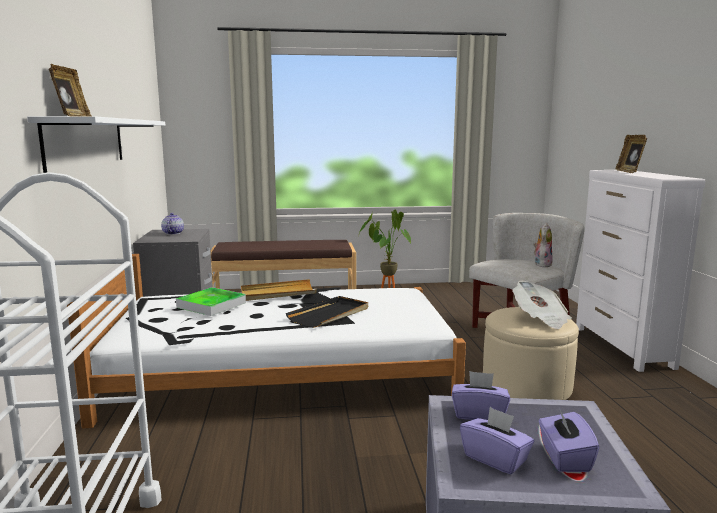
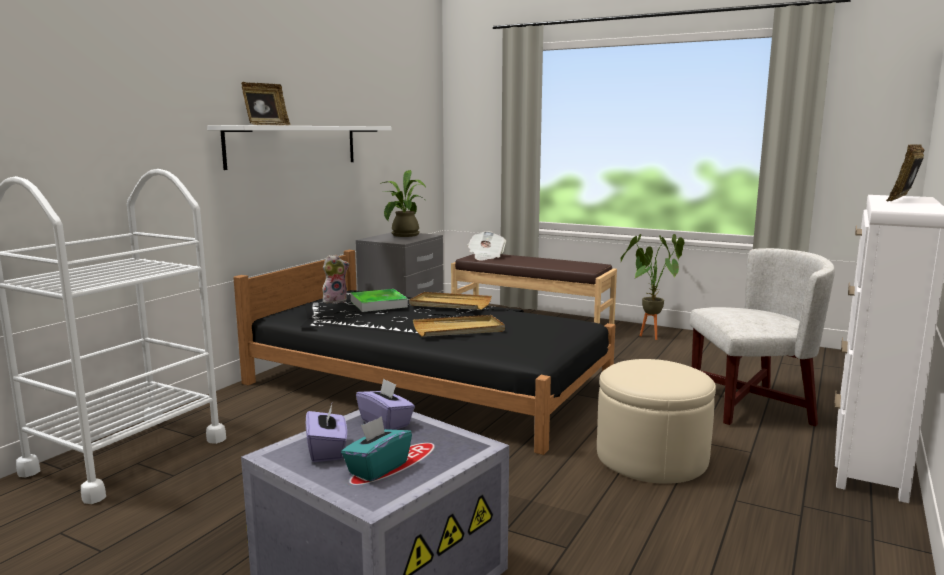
camera: 35 degrees right, 0 degrees up
white bed [67,254,466,428] -> black bed [233,250,615,455]
teapot [161,213,184,235] -> potted plant [380,170,426,237]
black tray [286,296,368,328] -> beige tray [413,315,505,337]
newspaper [512,281,572,329] -> newspaper moved to [467,231,507,260]
plush toy [533,223,553,267] -> plush toy moved to [323,254,350,303]
purple tissue box [539,408,599,472] -> turquoise tissue box [341,416,412,482]

